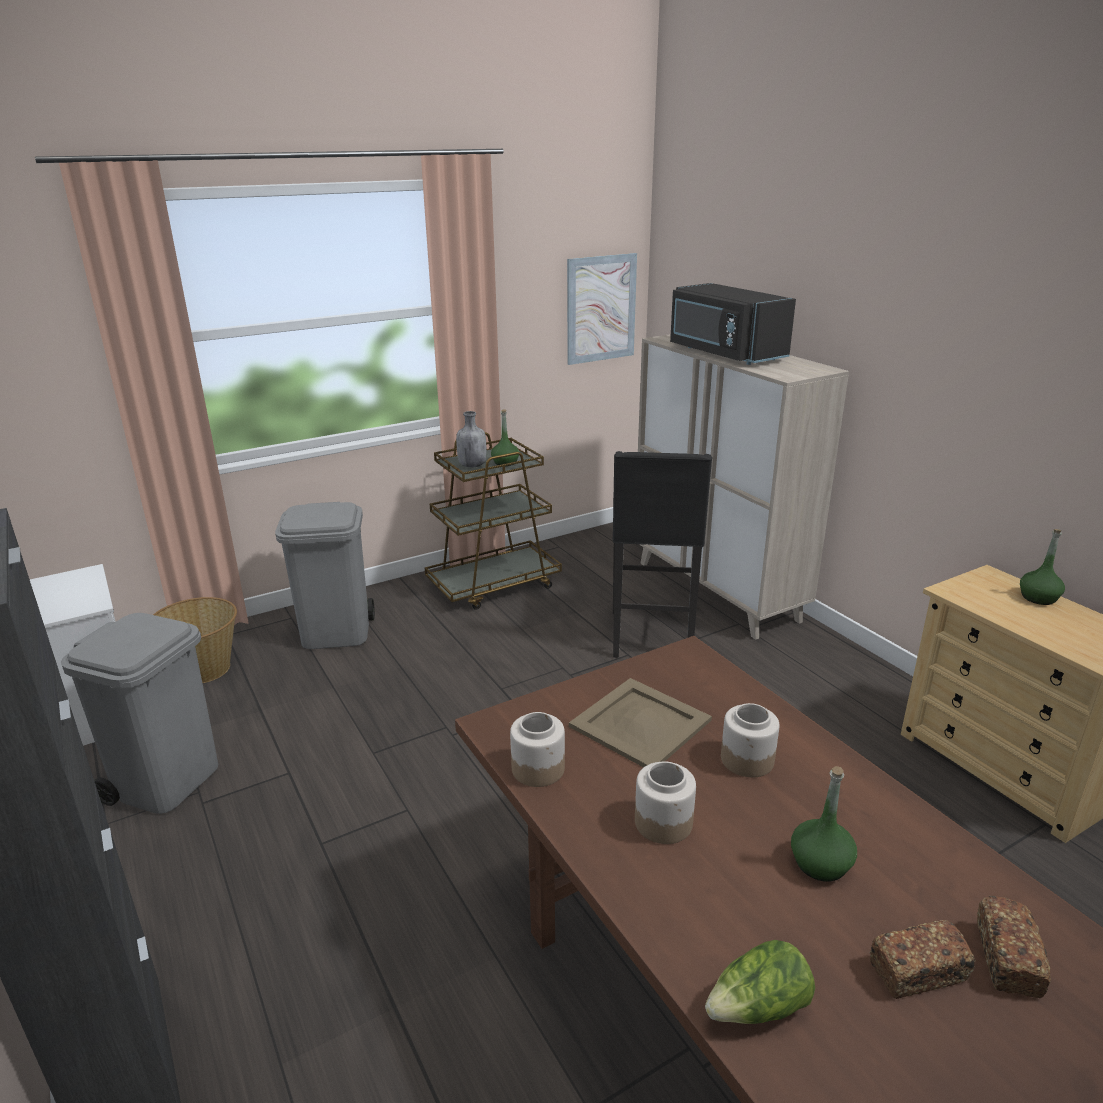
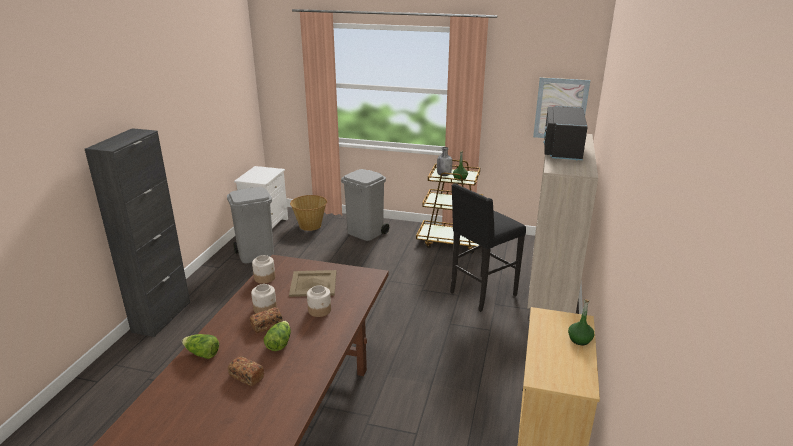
camera: 45 degrees right, 0 degrees up
green bottle [791,766,857,882] -> lettuce [263,321,291,351]
bread [977,896,1051,998] -> bread moved to [250,307,283,333]

